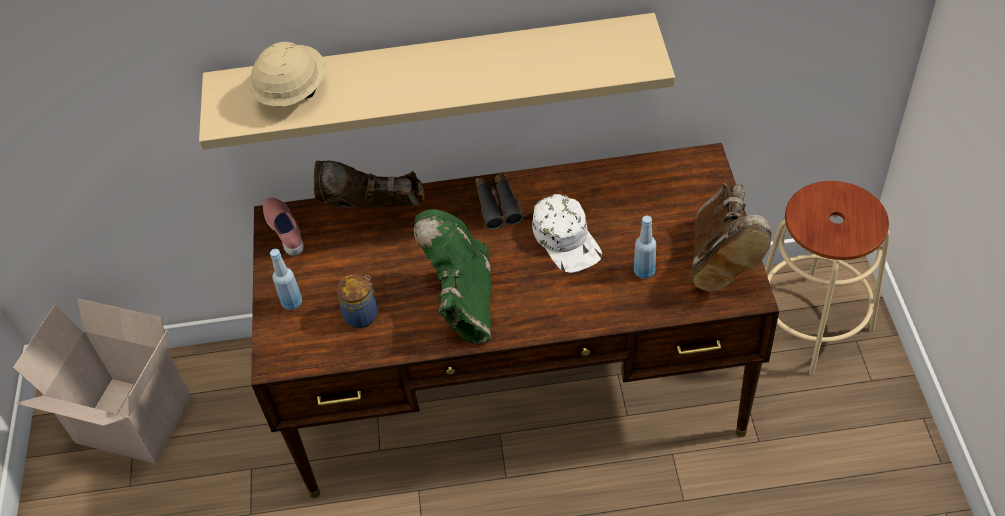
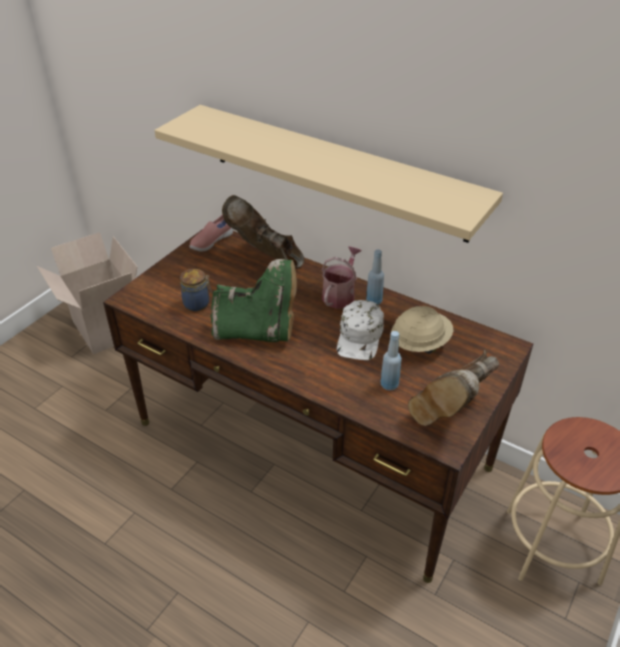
camera: 35 degrees right, 10 degrees down
beige hard hat [250,42,325,107] -> beige hard hat moved to [391,306,453,354]
pink shoe [263,198,304,256] -> pink shoe turned 150 degrees counterclockwise [189,214,233,251]
blue bottle [270,249,302,310] -> blue bottle moved to [366,250,384,305]
green boot [414,209,491,344] -> green boot turned 60 degrees clockwise [211,259,297,342]
grey binoculars [475,172,523,230] -> watering can [322,246,362,309]

